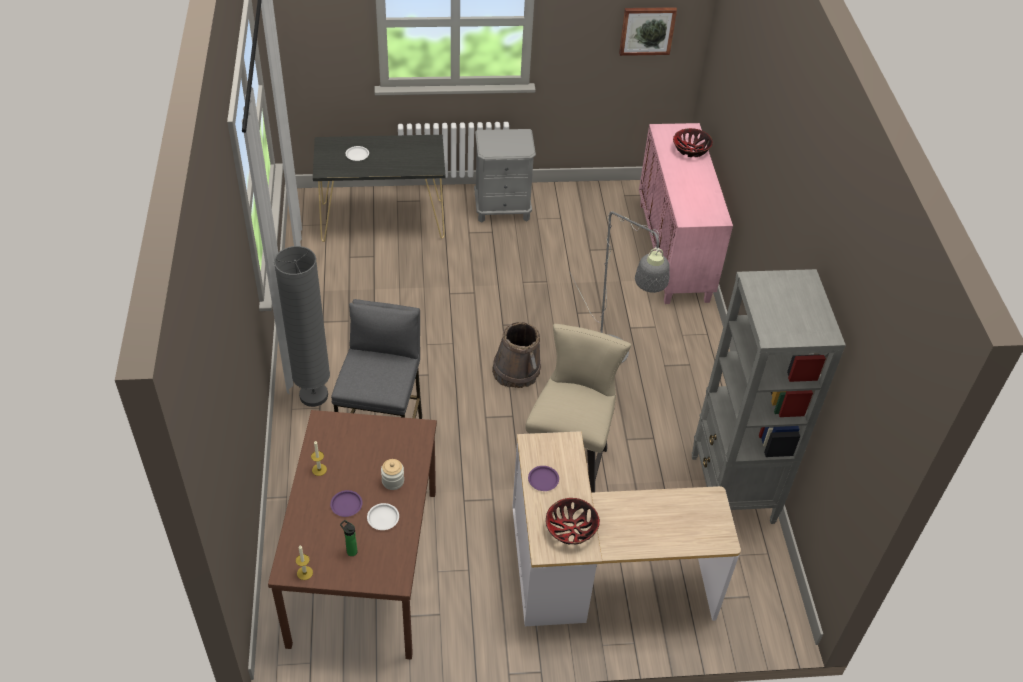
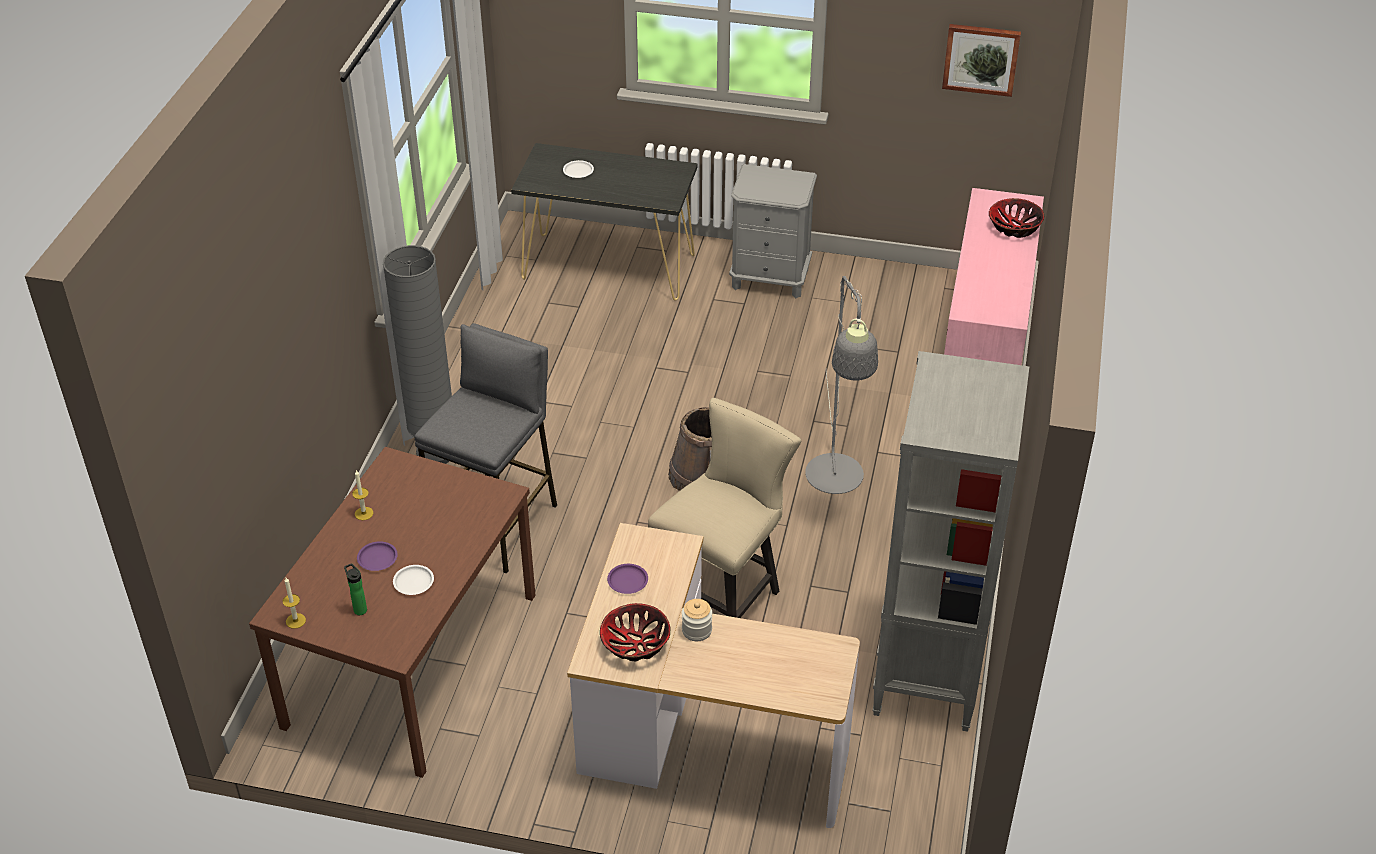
camera: 20 degrees right, 5 degrees down
jar [381,459,404,490] -> jar moved to [682,599,712,641]

